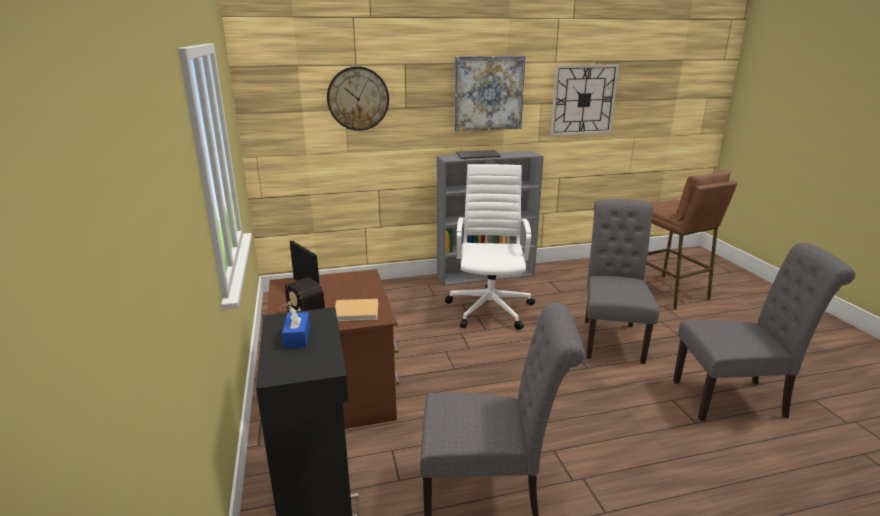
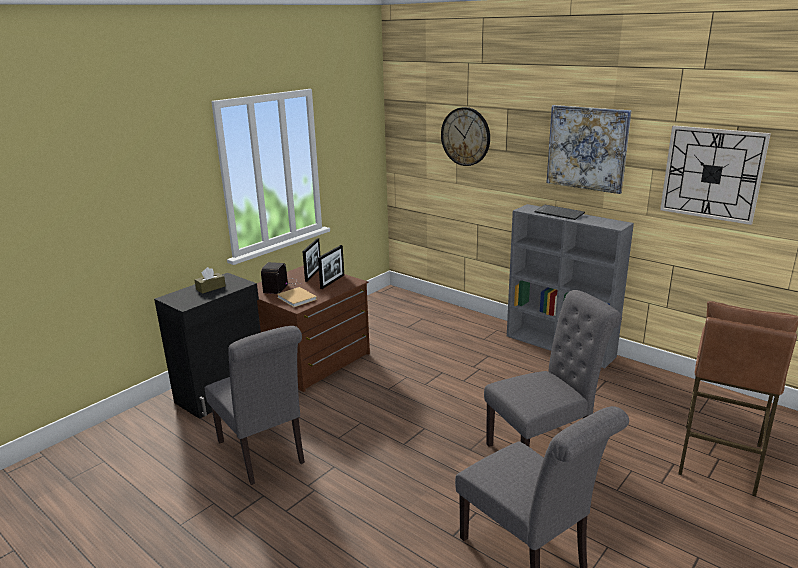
camera: 55 degrees right, 0 degrees up
blue tissue box [282,307,310,349] -> brown tissue box [195,267,226,294]
white office chair [445,164,535,330] -> none
none -> picture frame [318,245,344,289]

